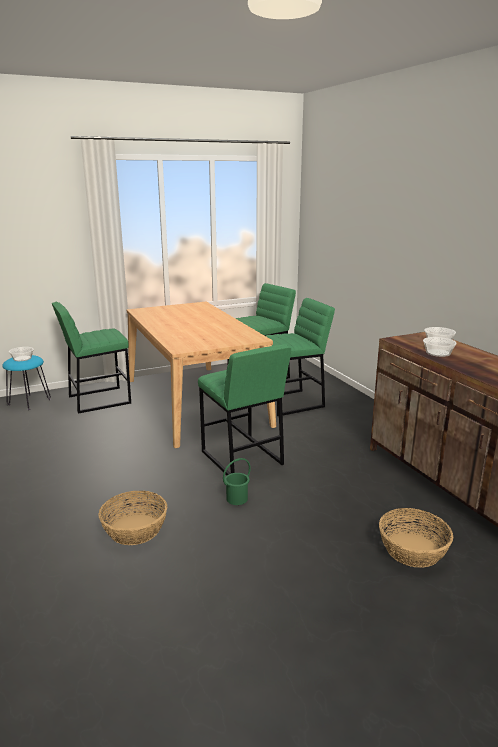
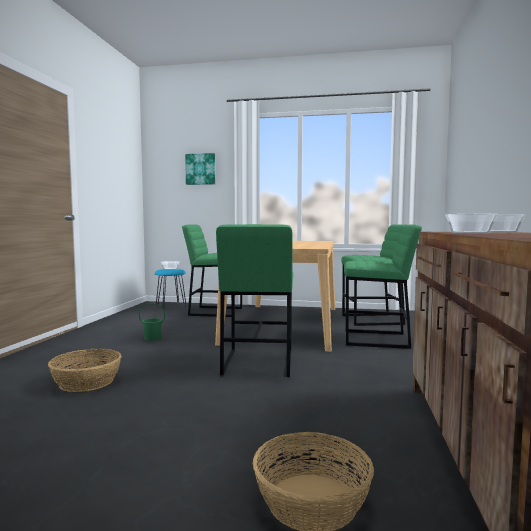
camera: 35 degrees right, 15 degrees down
green bucket [223,458,251,505] -> green bucket moved to [139,303,165,341]
none -> picture [185,153,215,185]

